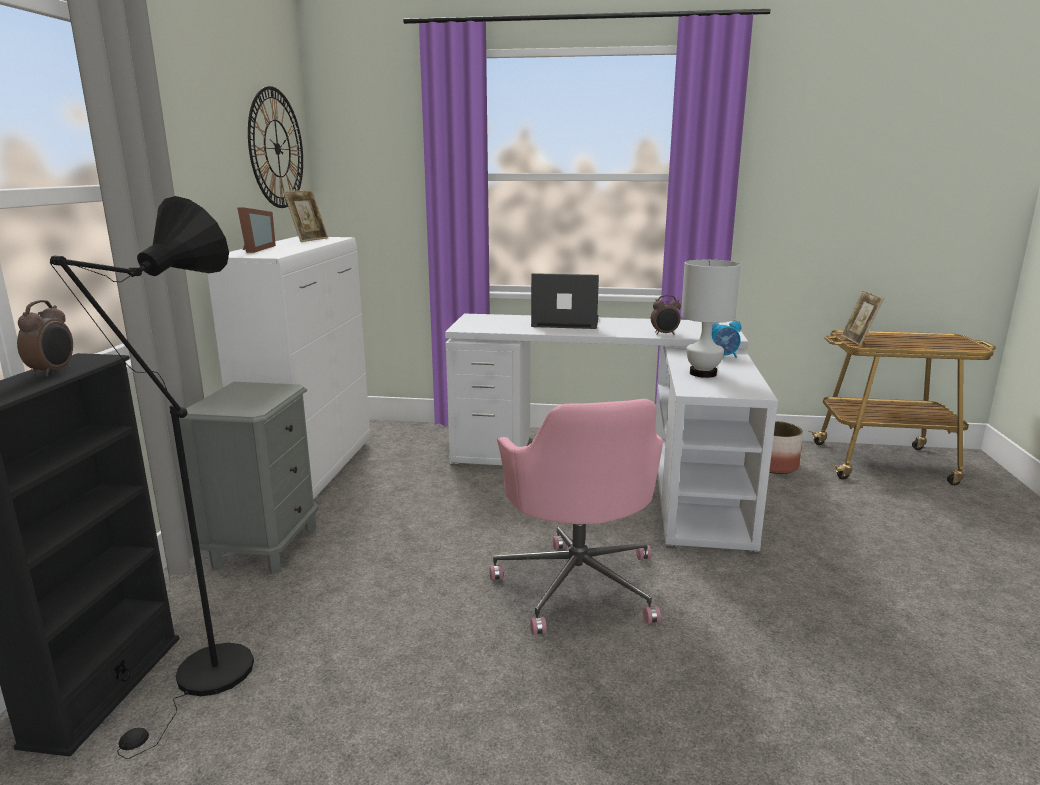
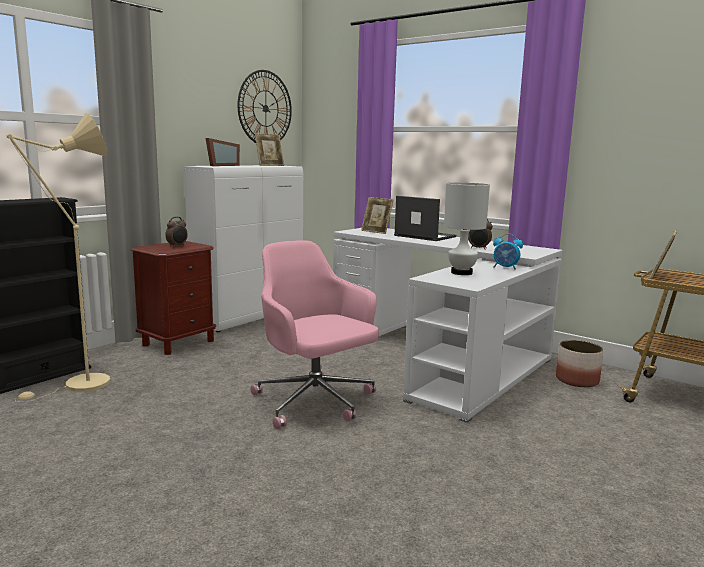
camera: 30 degrees right, 5 degrees down
alarm clock [17,300,73,377] -> alarm clock moved to [165,217,188,247]
black floor lamp [50,196,254,759] -> beige floor lamp [7,113,110,402]
grey nightstand [179,382,319,574] -> brown nightstand [131,241,216,355]
pink office chair [489,399,663,635] -> pink office chair turned 120 degrees clockwise [250,240,379,429]
none -> picture frame [361,197,393,234]

